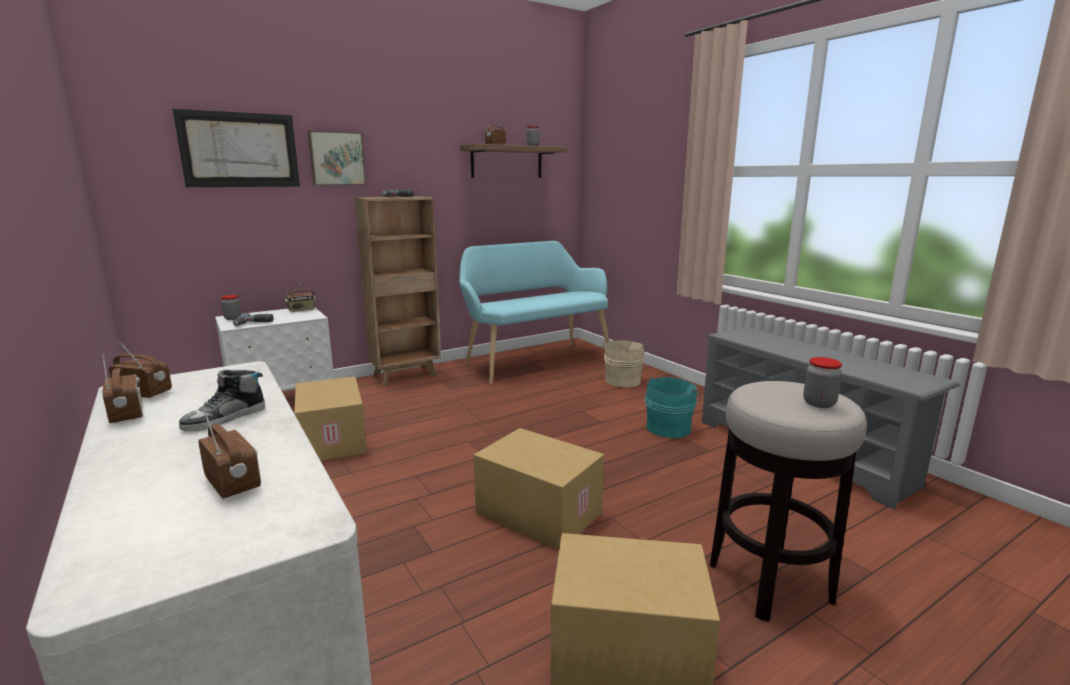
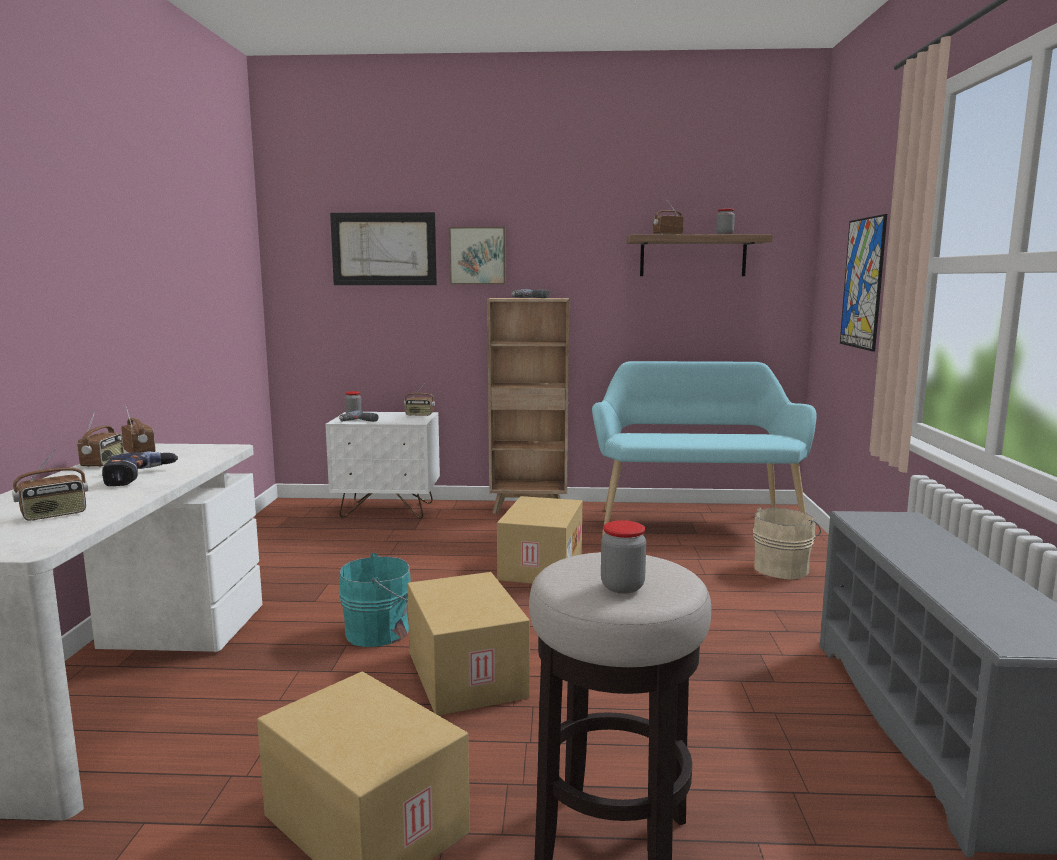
camera: 35 degrees right, 5 degrees down
shoe [179,370,265,432] -> power drill [102,452,178,486]
radio [198,408,261,499] -> radio turned 60 degrees clockwise [12,448,88,521]
cardboard box [294,377,367,461] -> cardboard box moved to [497,496,582,584]
turquoise bucket [645,377,701,438] -> turquoise bucket moved to [339,553,411,647]
none -> picture [840,214,887,351]

